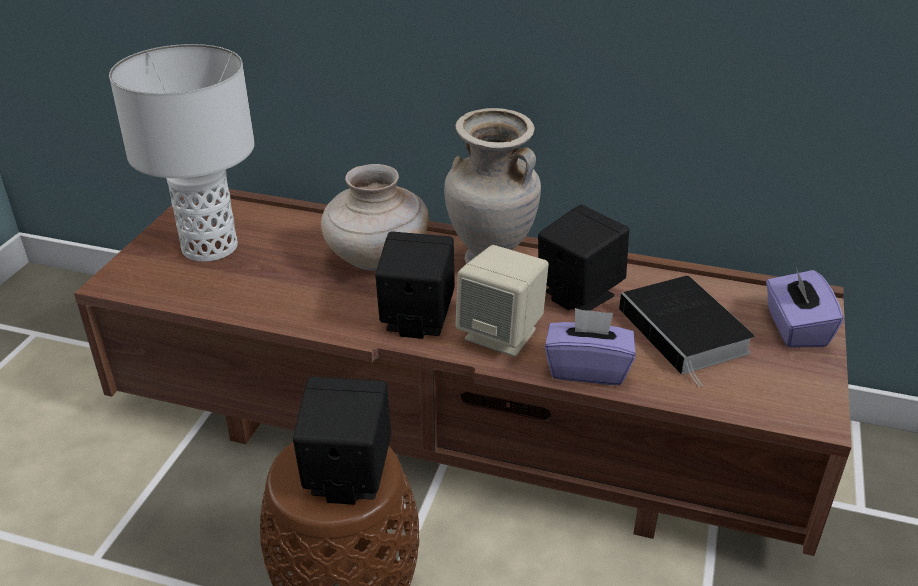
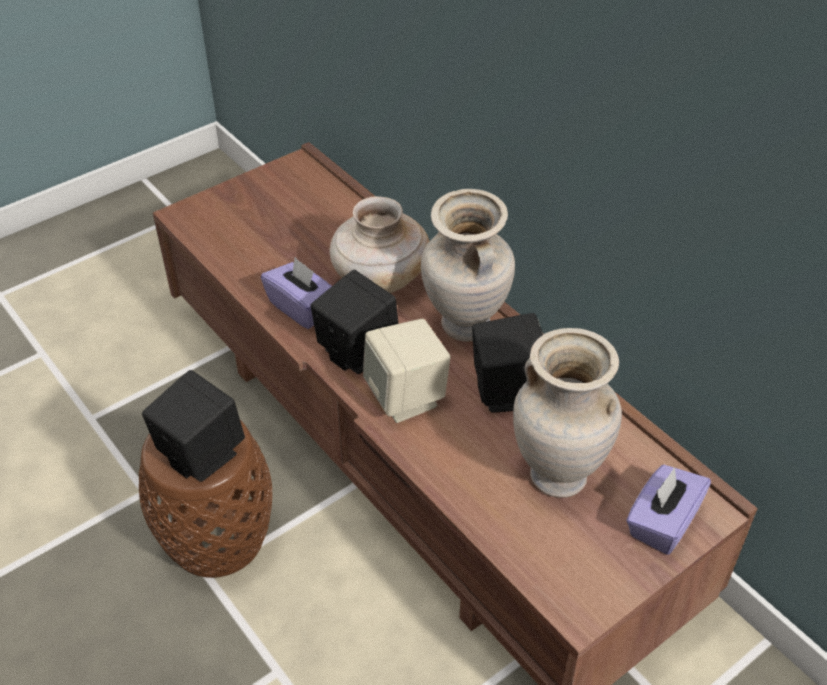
camera: 35 degrees right, 10 degrees up
white table lamp [109,44,255,262] -> none
purple tissue box [545,308,636,385] -> purple tissue box moved to [261,257,332,329]
book [619,276,755,387] -> beige vase [513,328,622,498]

